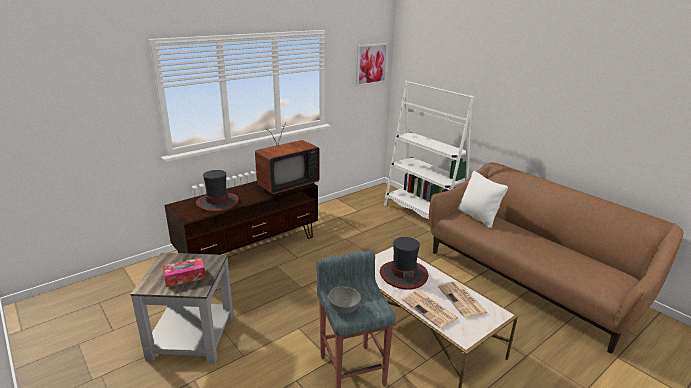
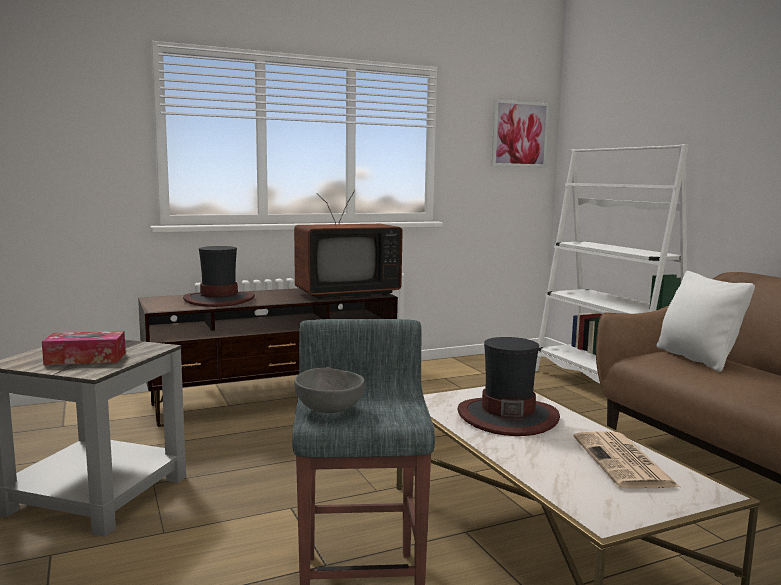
camera: 15 degrees right, 15 degrees down
newspaper [401,290,458,329] -> none

